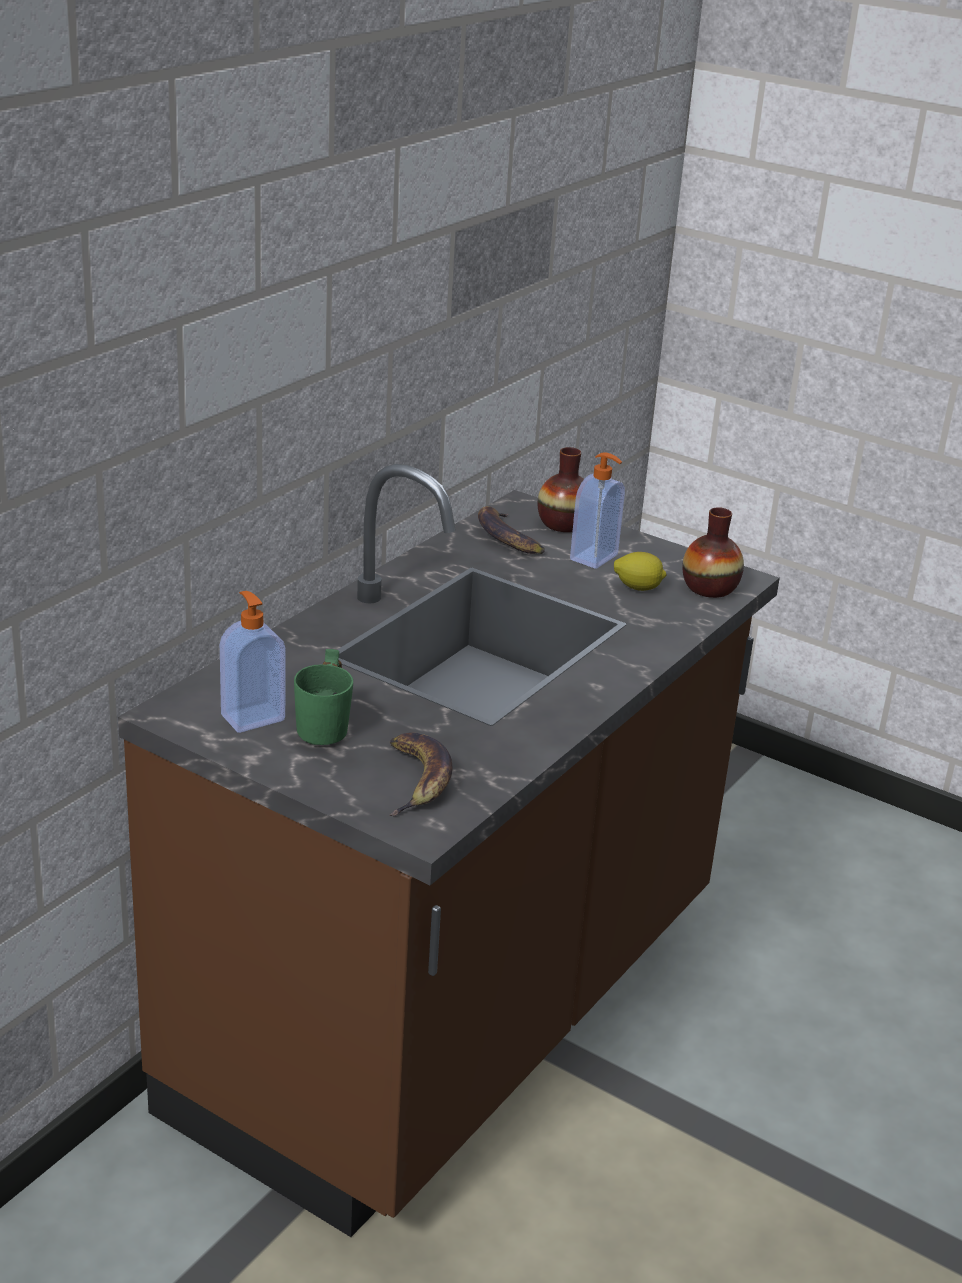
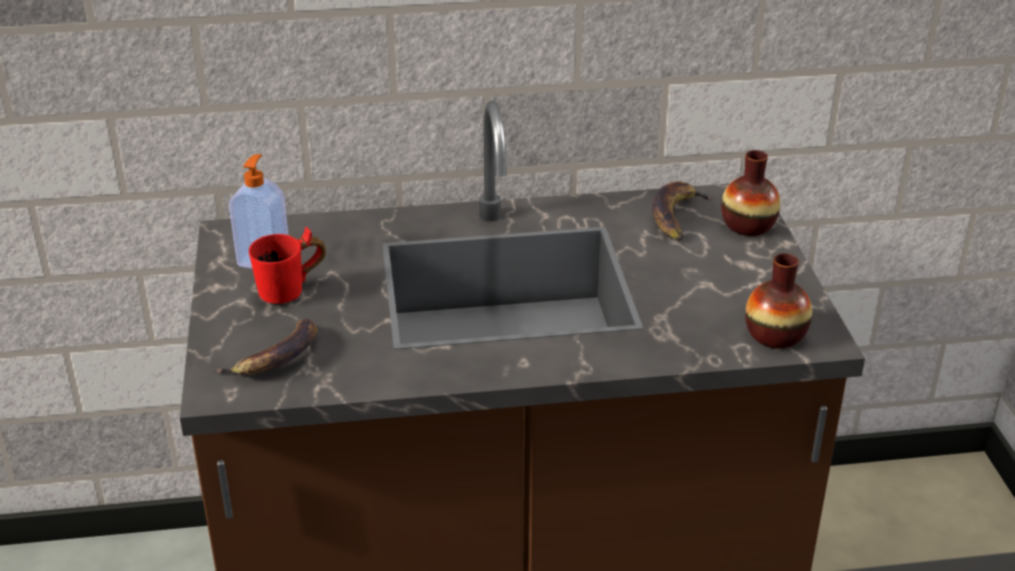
camera: 50 degrees right, 5 degrees up
green mug [294,649,353,745] -> red mug [249,227,326,304]
soap dispenser [570,452,625,569] -> none
lemon [614,552,667,591] -> none

